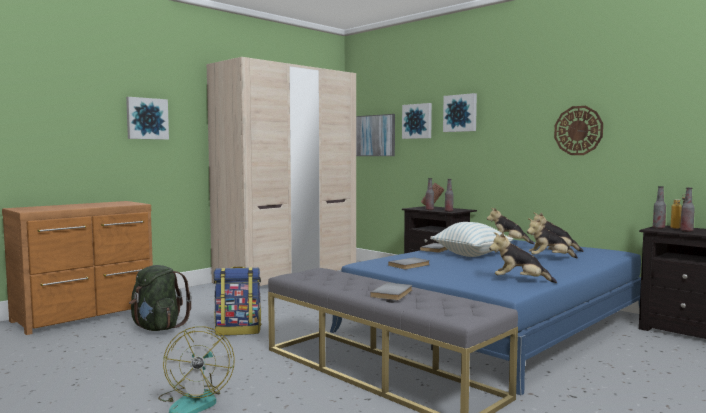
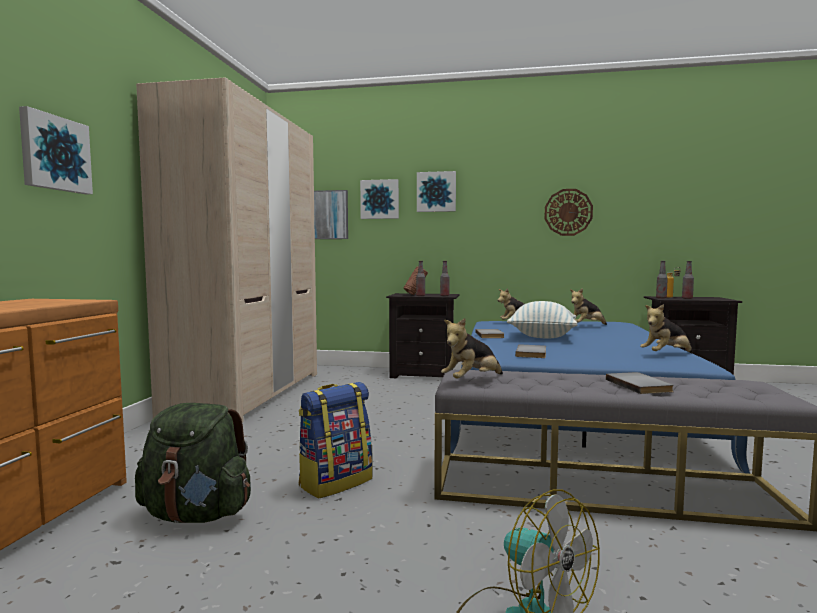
camera: 35 degrees left, 0 degrees up
plush toy [527,218,578,258] -> plush toy moved to [441,318,503,379]

